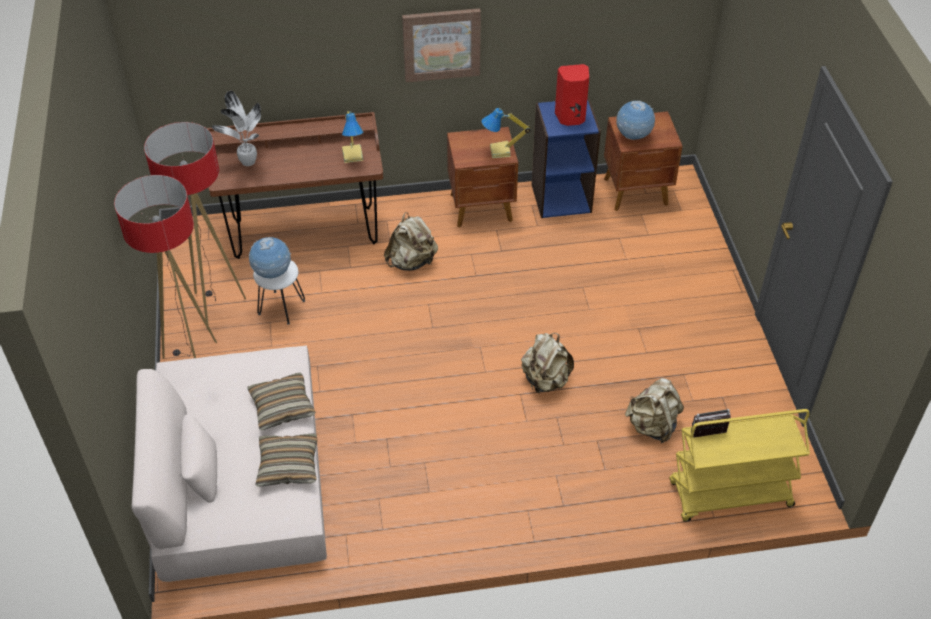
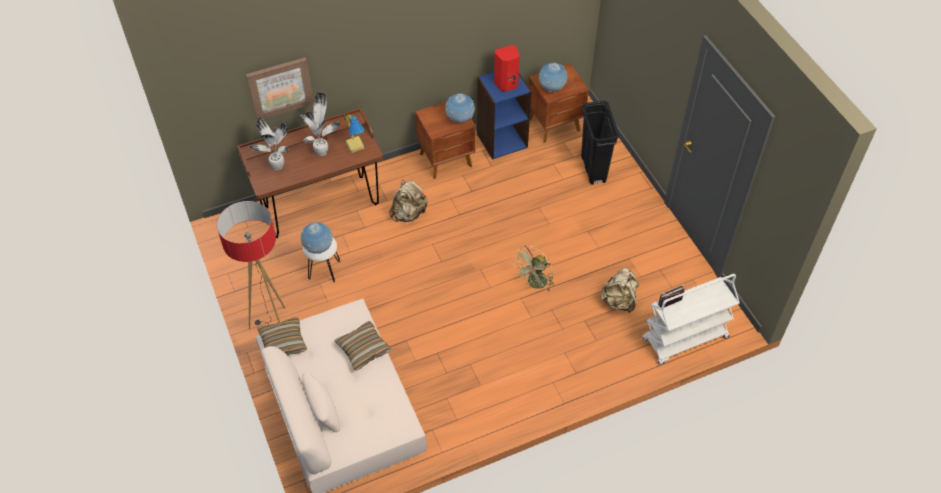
camera: 15 degrees left, 5 degrees up
floor lamp [144,122,246,328] -> none
pillow [256,433,317,487] -> pillow moved to [257,317,307,356]
picture [402,8,481,83] -> picture moved to [246,57,314,119]
table lamp [482,108,531,158] -> globe [445,93,475,123]
beige backpack [521,333,574,393] -> green fan [513,245,554,292]
yellow cart [669,409,810,522] -> white cart [642,274,740,365]
none -> potted plant [299,92,340,156]
none -> black trash can [581,101,620,184]

